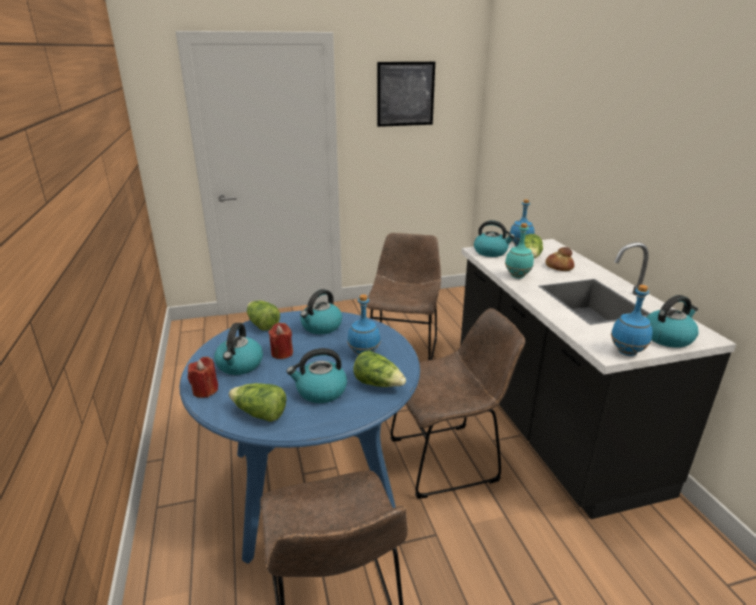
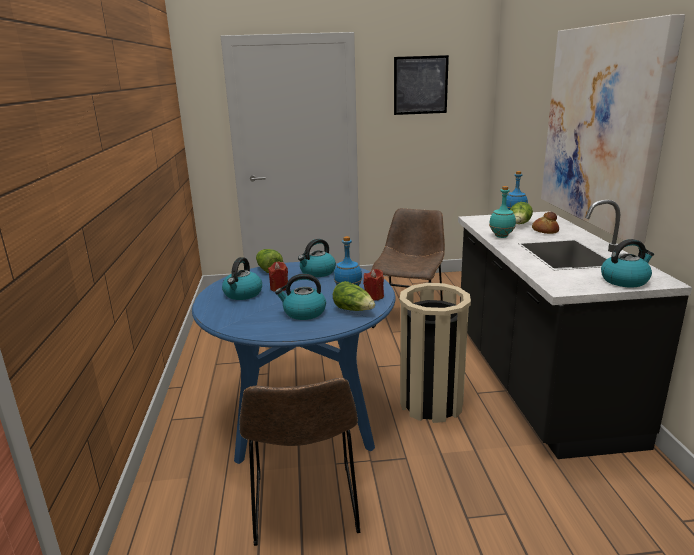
camera: 10 degrees right, 5 degrees down
red candle [188,357,218,398] -> red candle moved to [363,269,384,301]
lettuce [229,383,286,422] -> none
brown chair [390,308,525,499] -> beige trash can [399,283,471,423]
kettle [474,220,515,257] -> none
blue bottle [611,285,653,356] -> none
none -> picture [541,14,685,244]

